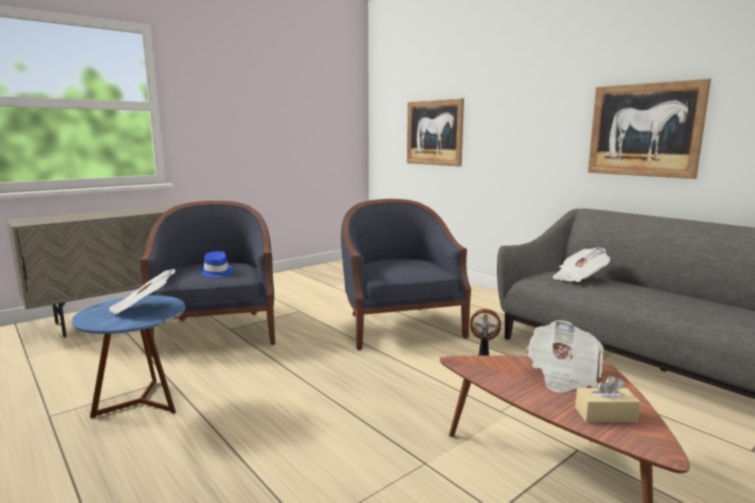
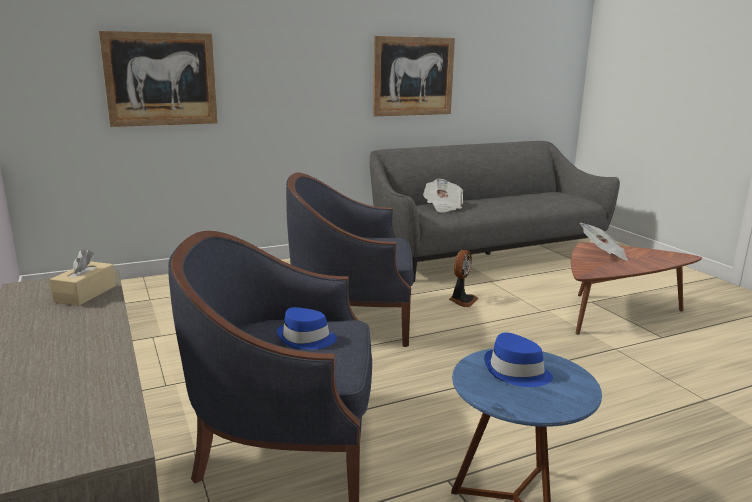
camera: 75 degrees left, 5 degrees up
newspaper [109,269,175,315] -> blue hat [484,332,553,387]
beige tissue box [575,375,640,422] -> beige tissue box moved to [50,249,116,306]

